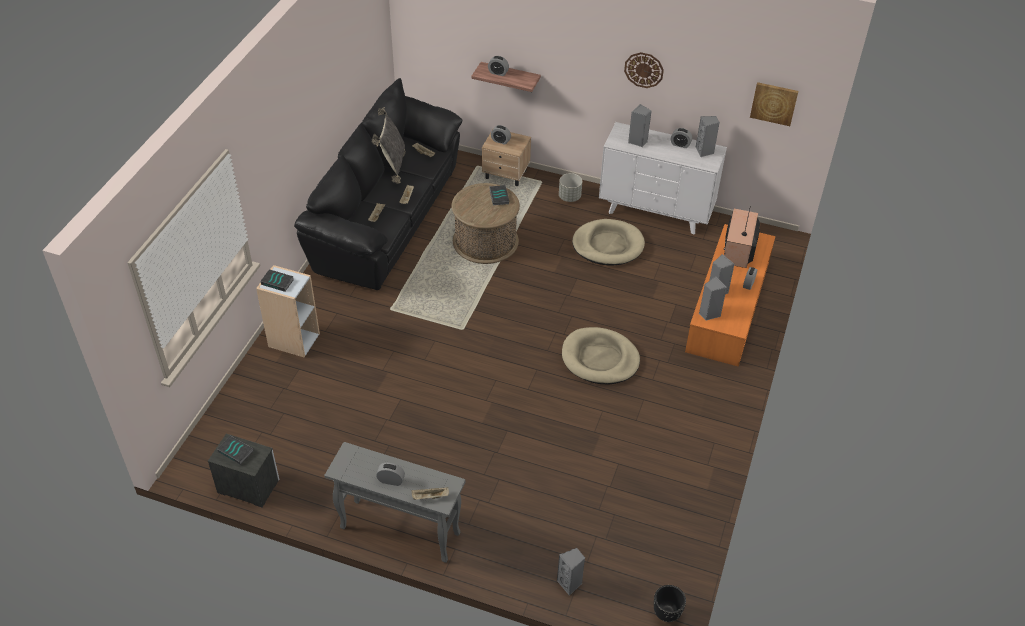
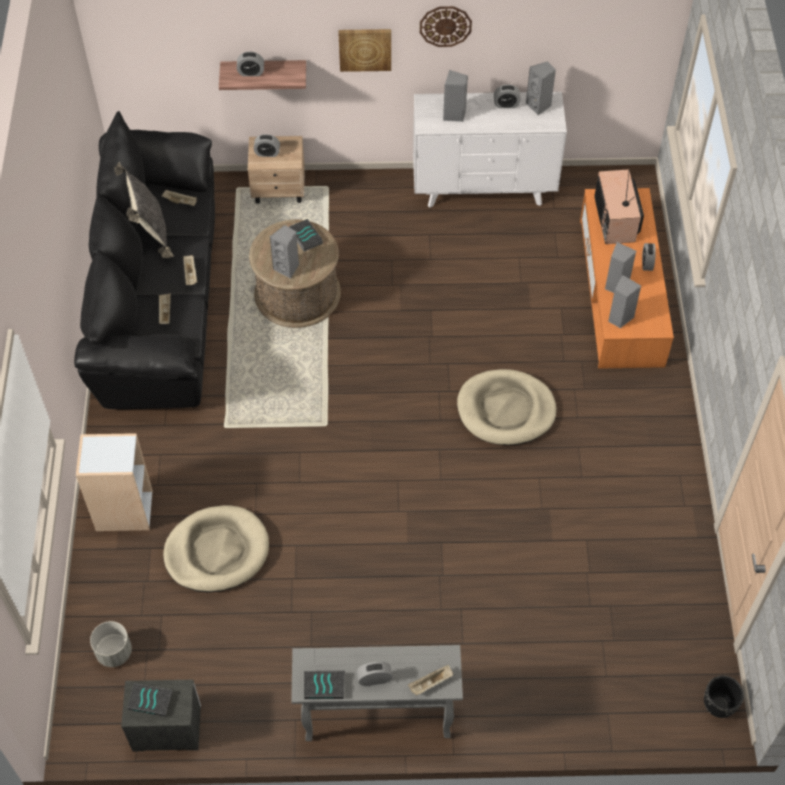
camera: 20 degrees left, 10 degrees up
book [261,269,294,292] -> book moved to [304,671,345,699]
grey speaker [557,548,585,596] -> grey speaker moved to [270,225,299,279]
grey planter [559,173,582,202] -> grey planter moved to [90,621,132,667]
beige dog bed [572,219,645,266] -> beige dog bed moved to [163,505,269,593]
picture [750,82,798,126] -> picture moved to [339,29,391,72]

